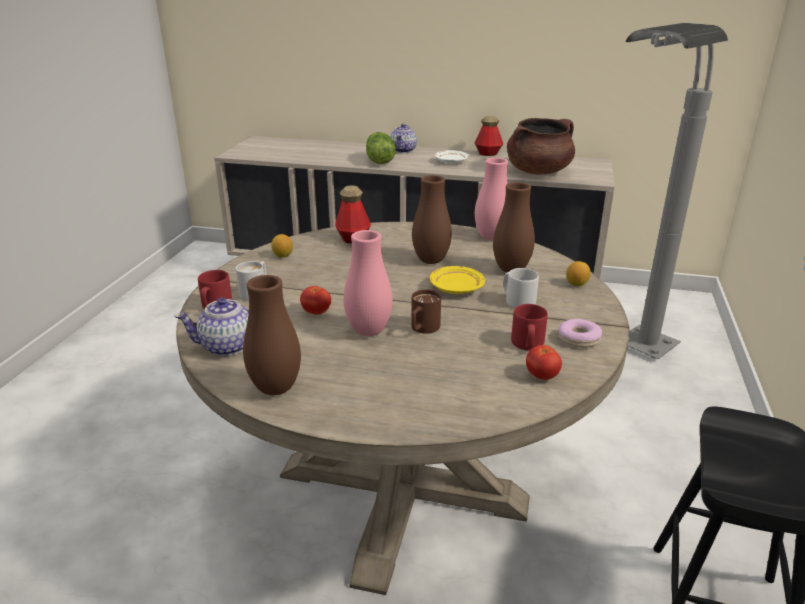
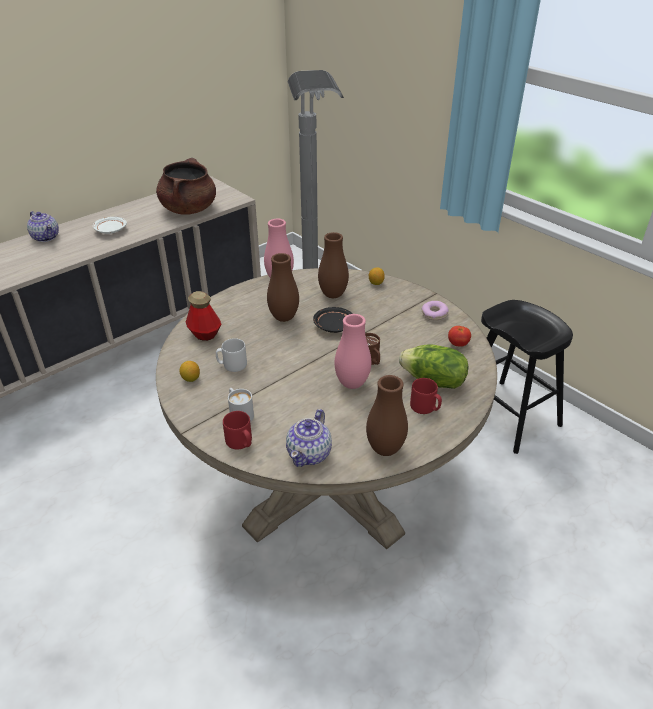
camera: 55 degrees left, 10 degrees up
tomato [300,286,331,315] -> none
lettuce [366,132,396,164] -> lettuce moved to [399,344,469,389]
yellow plate [430,266,485,294] -> black plate [313,307,353,333]
bottle [475,116,503,156] -> none
grey mug [503,268,539,308] -> grey mug moved to [216,338,247,372]
red mug [511,304,548,351] -> red mug moved to [410,378,442,414]

